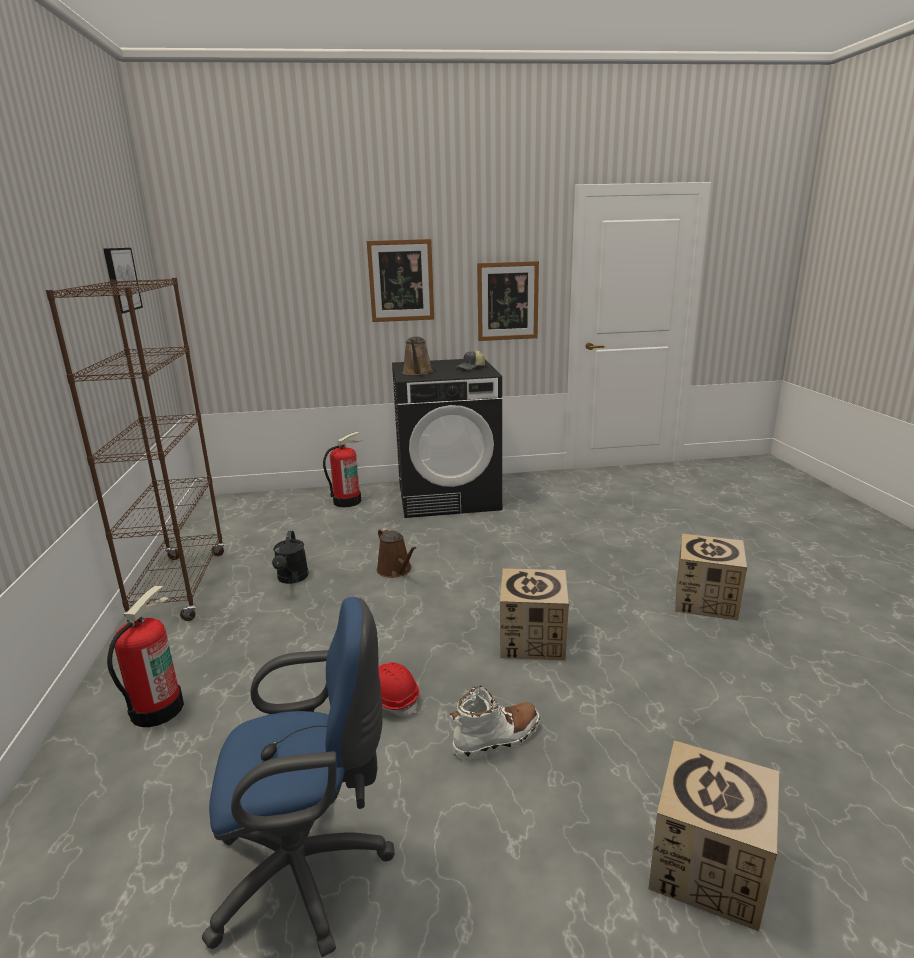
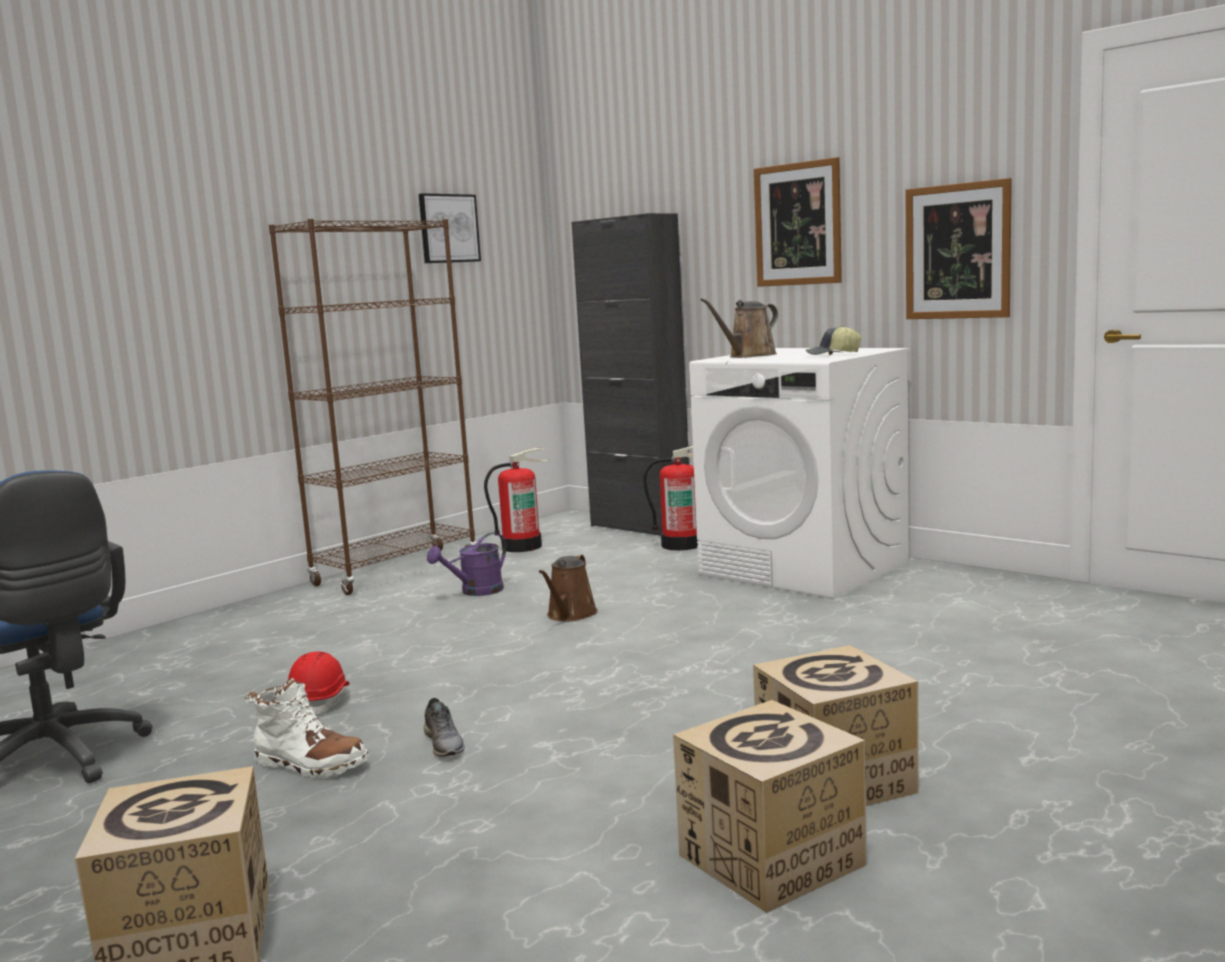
camera: 50 degrees right, 10 degrees down
fire extinguisher [107,585,184,727] -> fire extinguisher moved to [484,448,549,552]
black watering can [272,531,309,584] -> purple watering can [427,532,506,596]
black washing machine [392,359,502,518] -> white washing machine [689,348,910,599]
cardboard box [500,568,569,660] -> cardboard box moved to [673,700,867,913]
none -> grey shoe [424,698,465,757]
none -> black cabinet [572,213,689,536]

